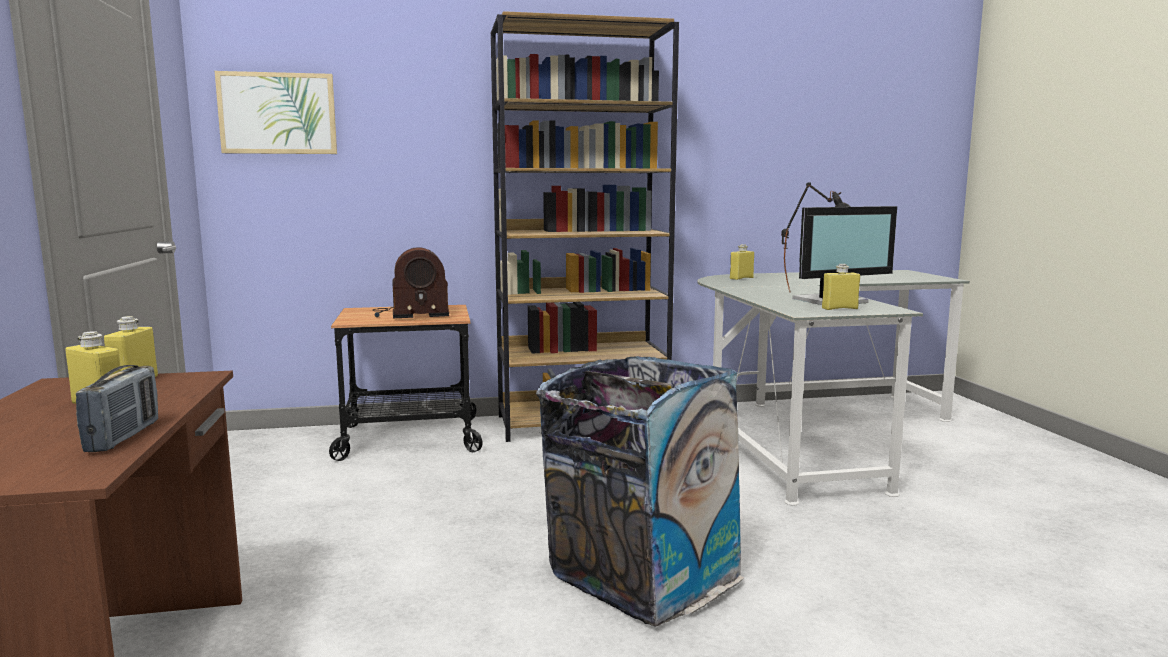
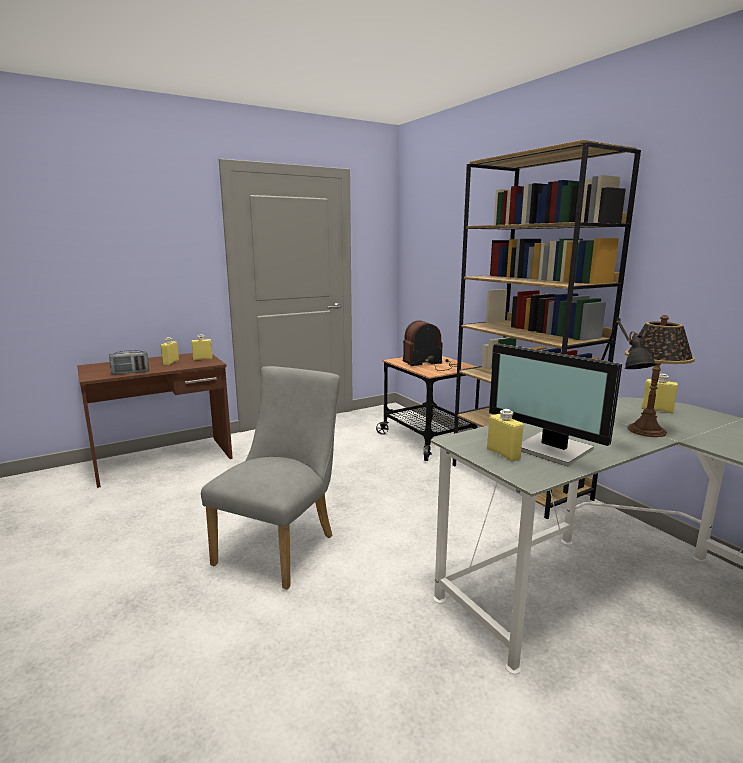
camera: 70 degrees right, 5 degrees up
picture [215,71,337,154] -> none
radio [372,247,449,318] -> radio turned 105 degrees clockwise [402,321,457,371]
trash can [536,356,744,627] -> grey chair [201,366,340,590]
none -> table lamp [625,315,695,437]

